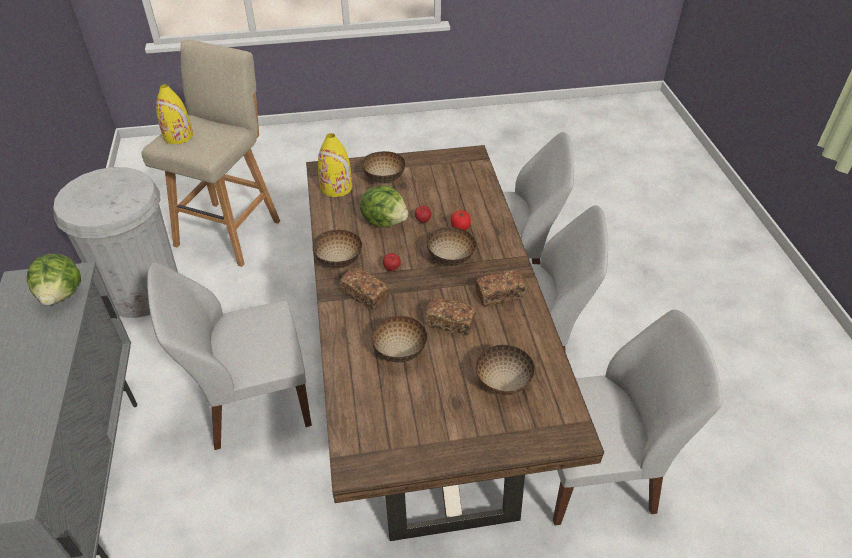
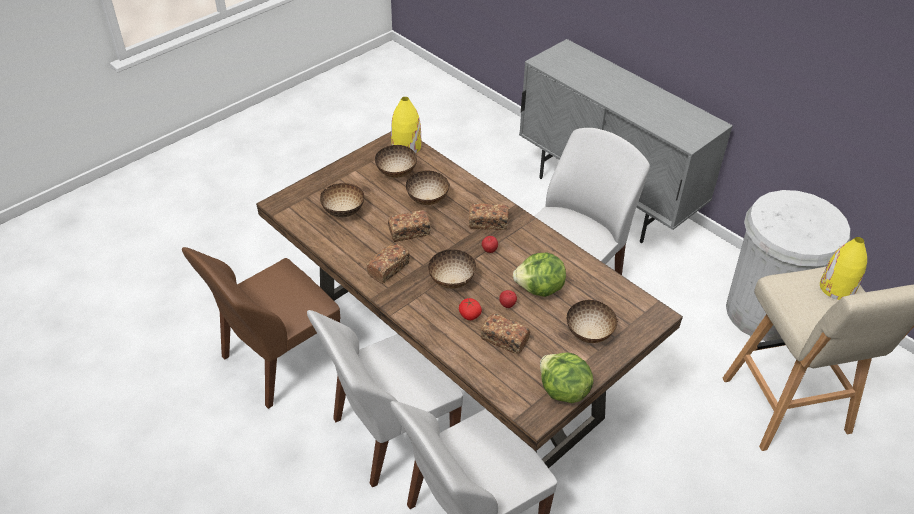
camera: 145 degrees right, 0 degrees up
lettuce [27,254,81,305] -> lettuce moved to [540,353,593,403]
bowl [313,230,362,268] -> bowl moved to [375,145,417,178]
yellow vase [318,133,352,197] -> yellow vase moved to [391,97,421,153]
white chair [553,310,722,525] -> brown chair [182,247,340,409]
none -> bread [481,313,530,354]

